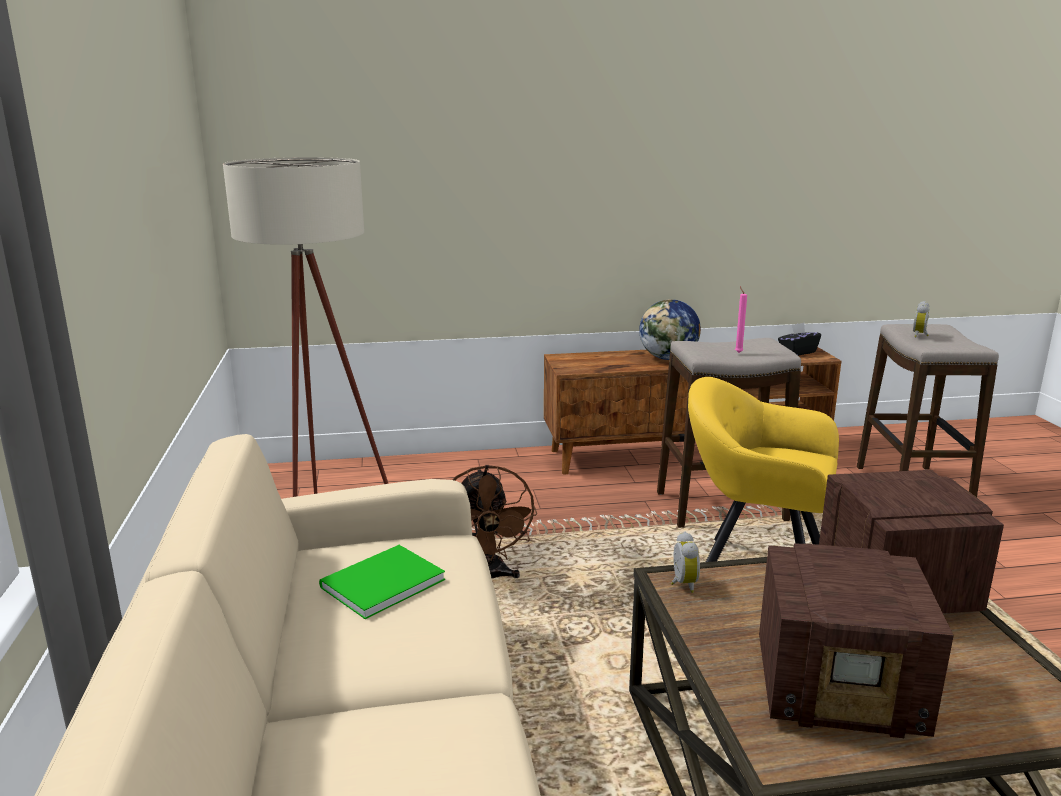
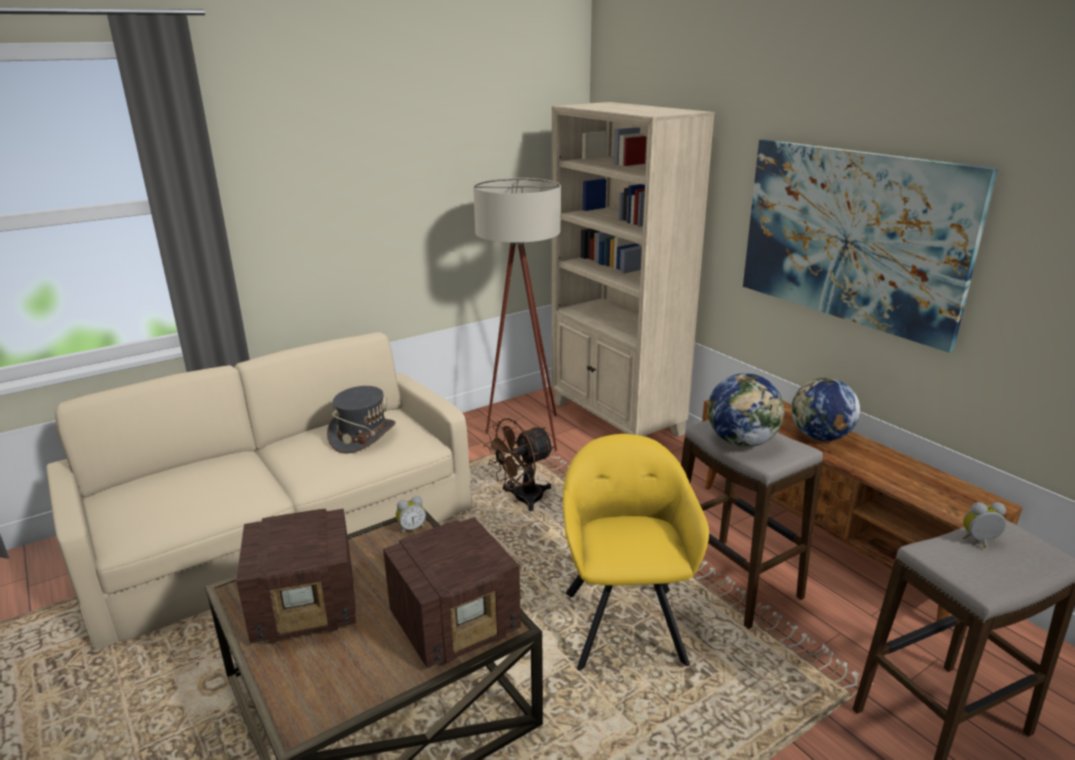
camera: 65 degrees right, 5 degrees up
green book [319,545,445,619] -> grey hat [327,386,396,454]
pink candle [735,287,747,353] -> globe [708,373,784,447]
radio [759,544,954,738] -> radio turned 90 degrees counterclockwise [236,509,356,643]
black tissue box [778,323,821,356] -> none
none -> beige bookcase [552,102,715,437]
none -> picture [743,139,998,353]

